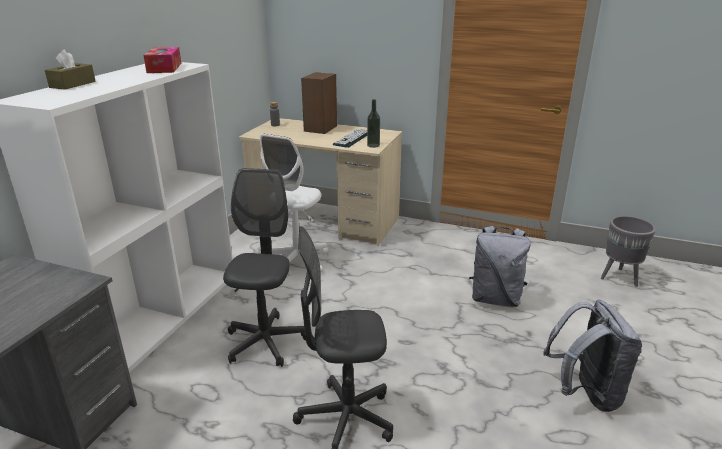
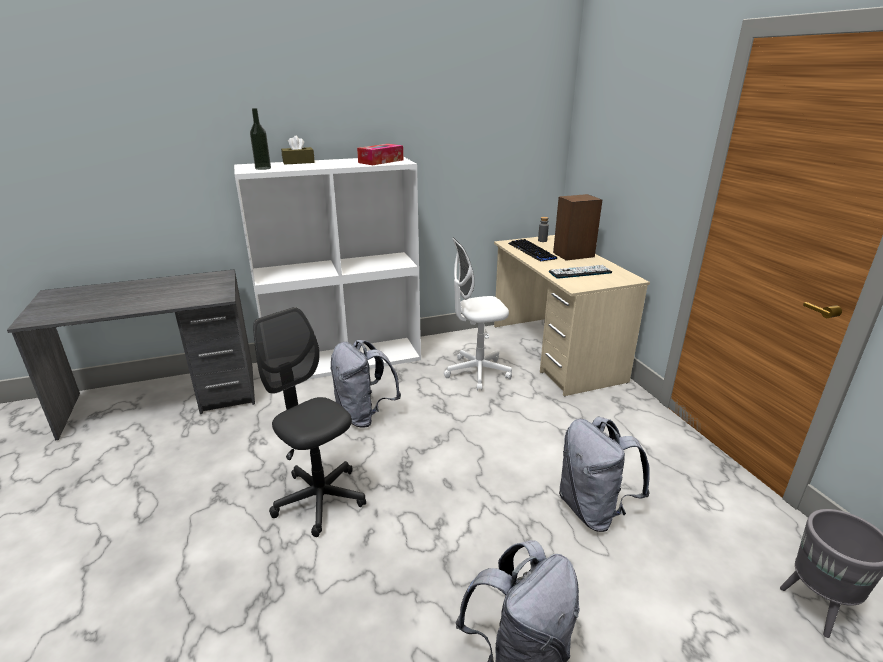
camera: 50 degrees right, 0 degrees up
grey office chair [223,168,306,367] -> grey backpack [331,340,401,428]
bottle [367,99,380,148] -> bottle moved to [250,108,271,170]
none -> keyboard [508,239,557,261]

